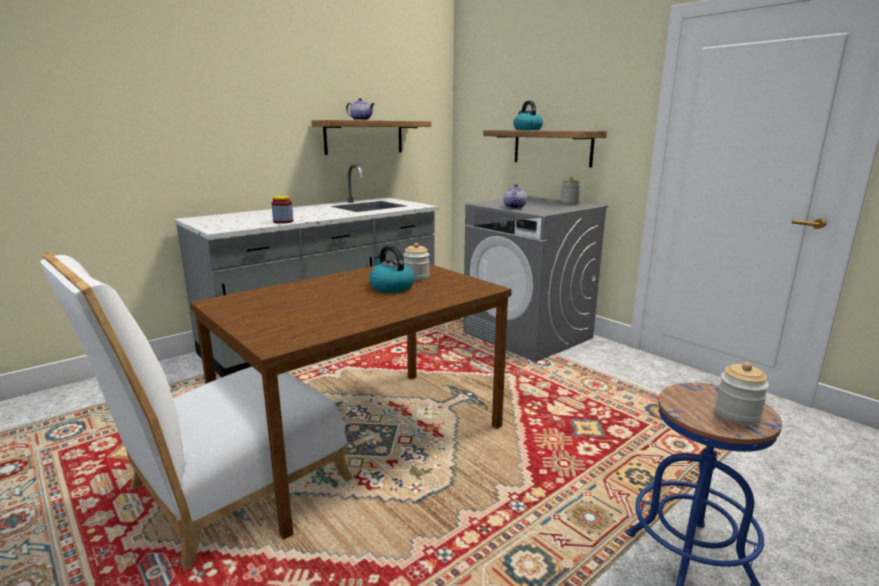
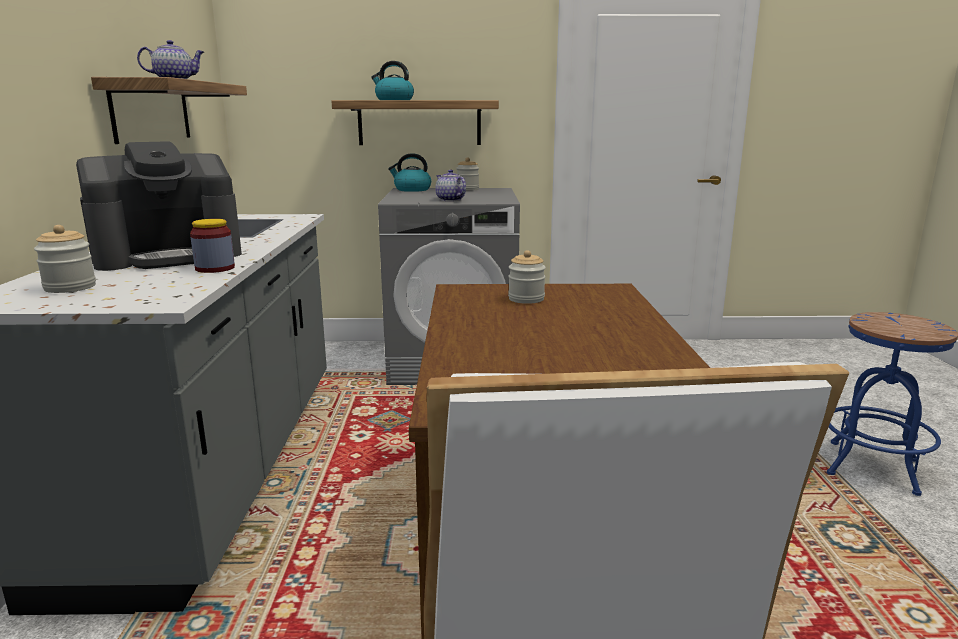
camera: 50 degrees left, 0 degrees up
kettle [369,245,415,293] -> kettle moved to [388,153,431,192]
jar [715,362,769,425] -> jar moved to [34,225,96,293]
none -> coffee machine [76,141,242,271]

